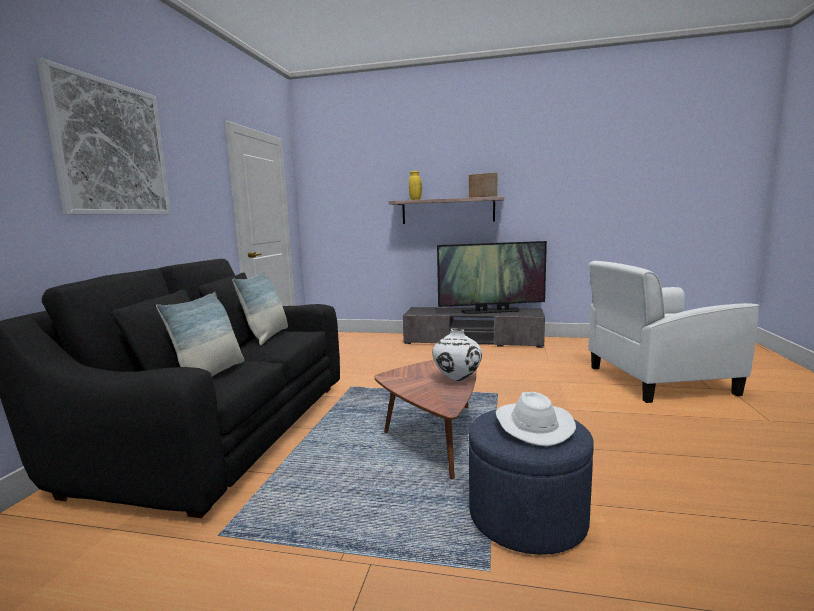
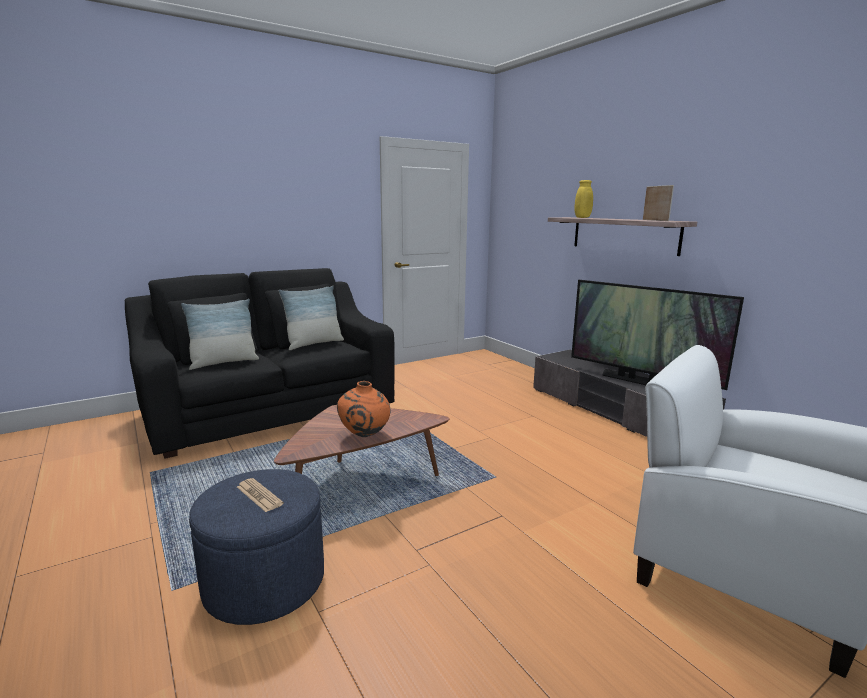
camera: 45 degrees right, 5 degrees up
picture [37,58,171,215] -> none
white vase [432,329,482,381] -> orange vase [337,381,391,437]
white hat [496,392,576,446] -> newspaper [237,478,284,512]

